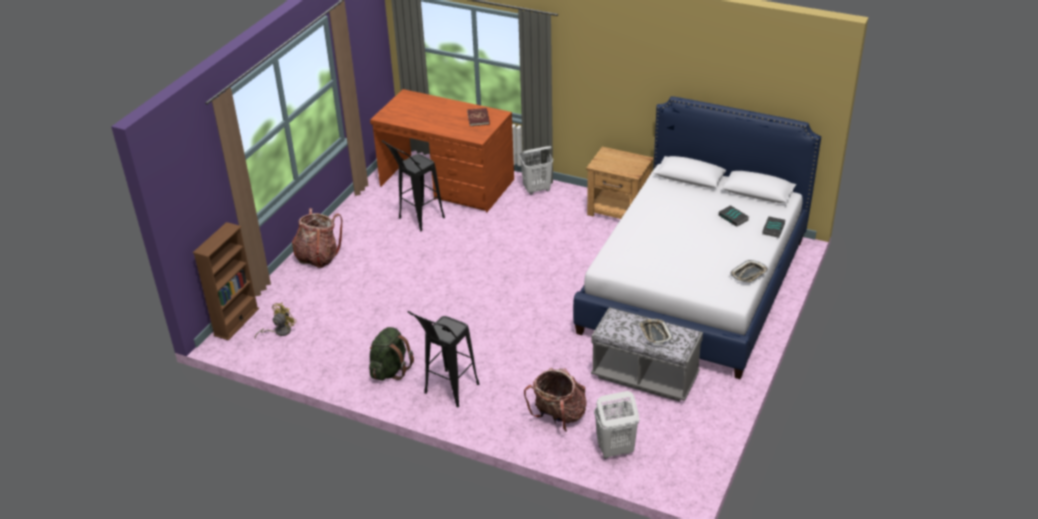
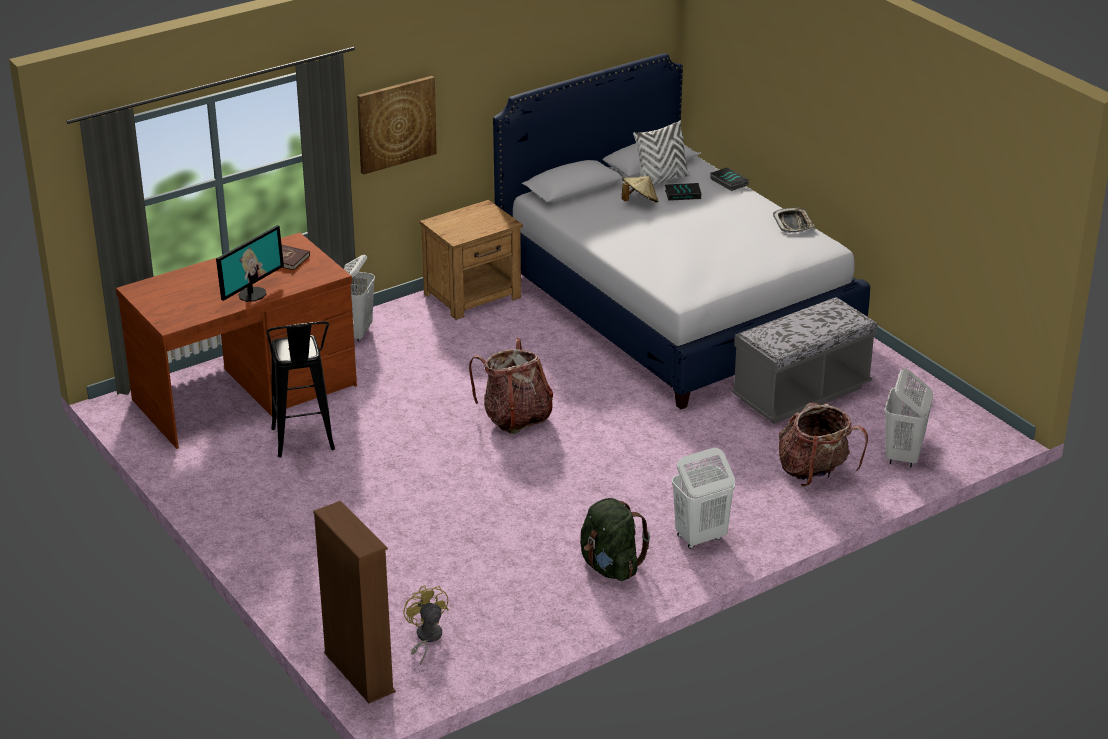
camera: 60 degrees left, 5 degrees down
backpack [292,208,342,268] -> backpack moved to [469,338,553,434]
black stool [408,311,479,407] -> white laundry basket [672,448,735,549]
tray [638,319,673,345] -> none
none -> monitor [216,225,284,302]
none -> picture [357,76,437,175]
none -> beige hat [622,176,659,203]
none -> white pillow [633,120,690,186]

